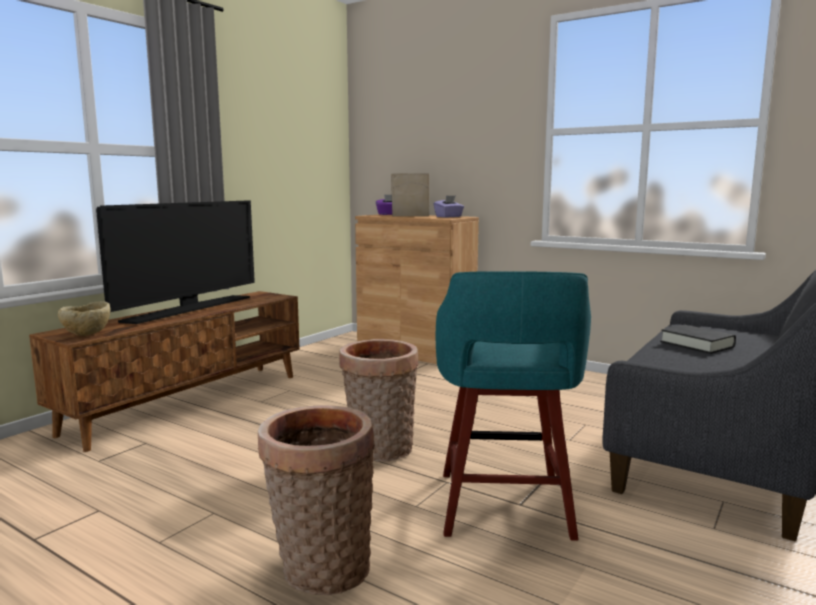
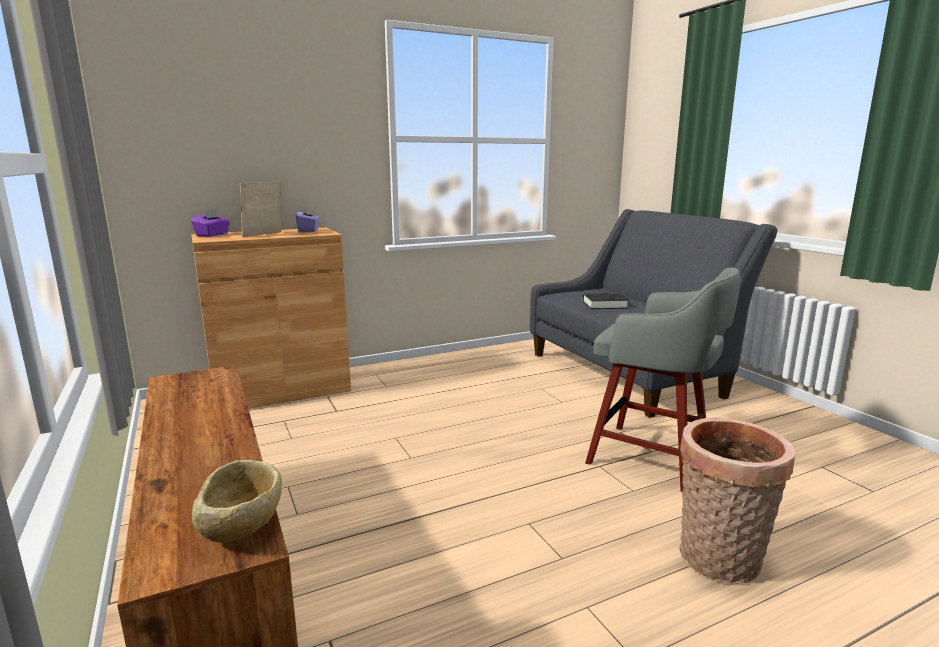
camera: 60 degrees left, 5 degrees up
television [96,200,255,324] -> none
basket [339,339,418,462] -> none
turquoise stool [435,271,591,541] -> grey stool [585,267,741,492]

